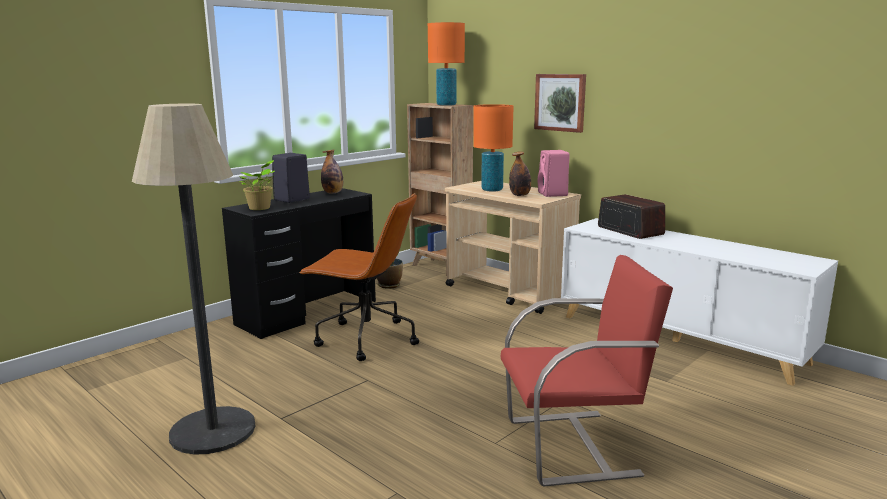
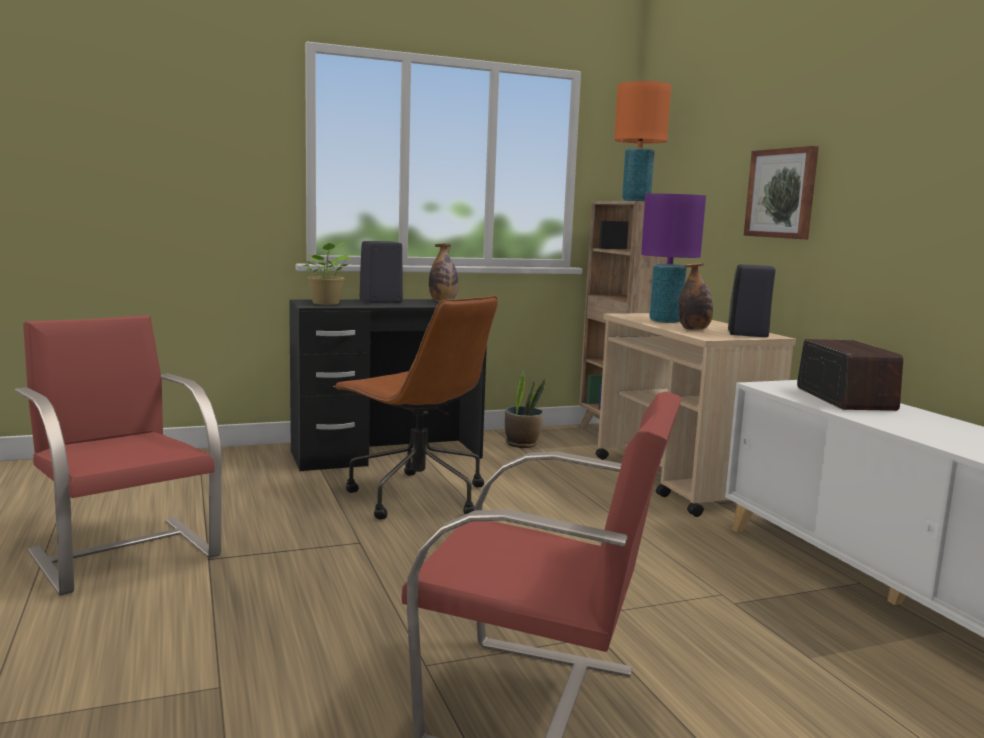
camera: 25 degrees right, 5 degrees down
floor lamp [132,104,256,455] -> red chair [15,315,222,596]
orange table lamp [473,104,514,192] -> purple table lamp [641,193,706,323]
pink speaker [538,150,570,197] -> black speaker [728,264,775,337]

